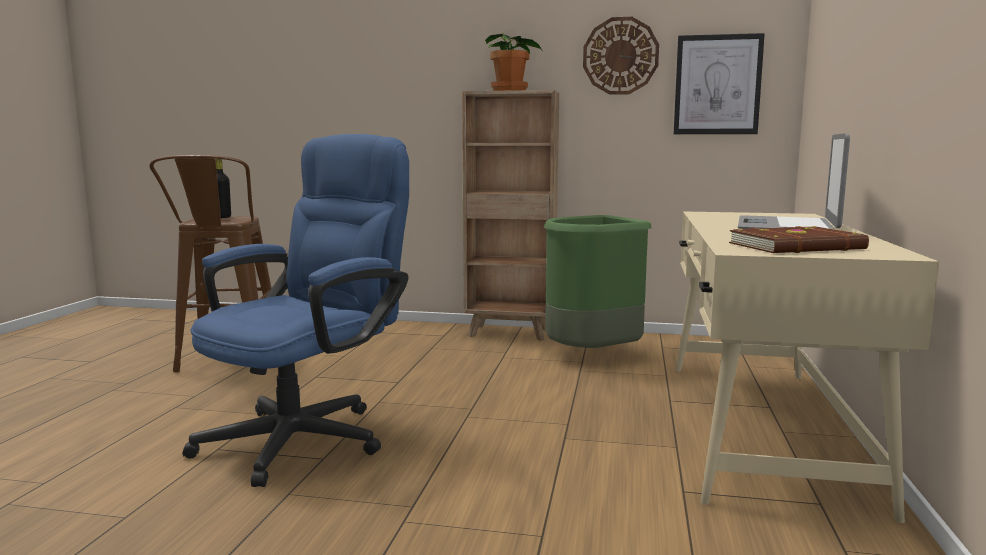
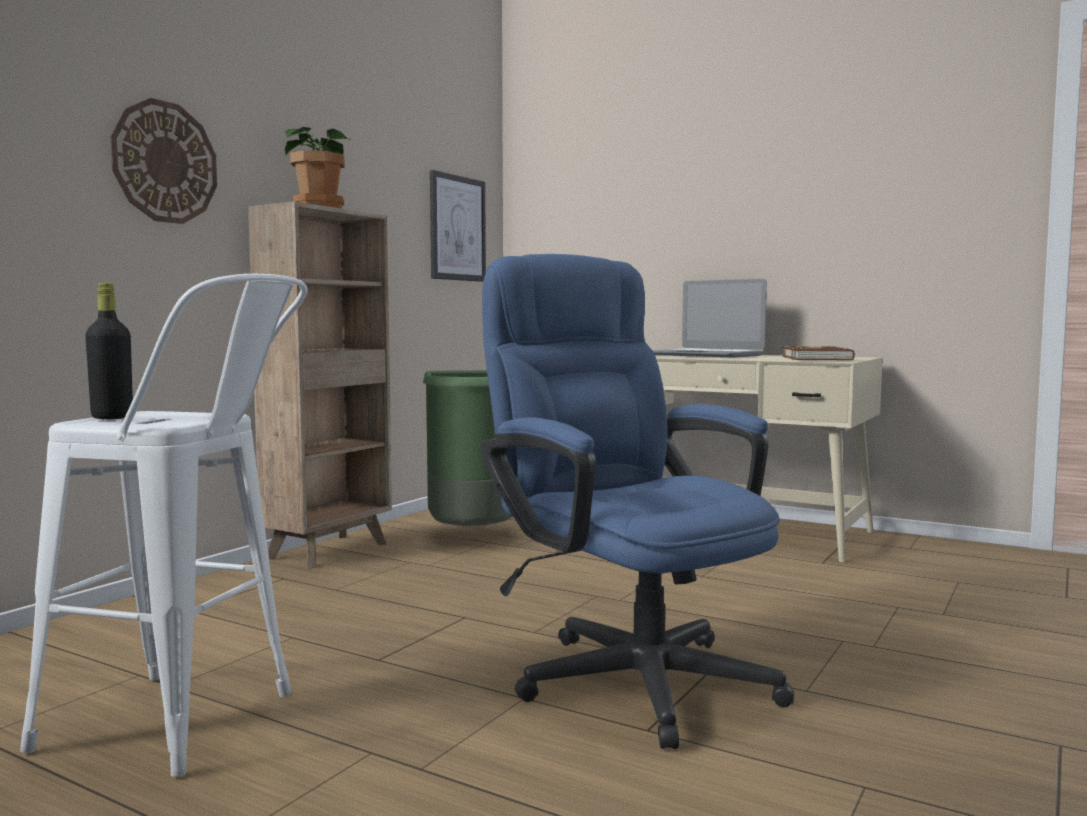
camera: 70 degrees left, 5 degrees down
brown stool [150,155,271,372] -> white stool [20,274,308,777]
wall clock [583,17,659,95] -> wall clock moved to [110,98,217,224]

